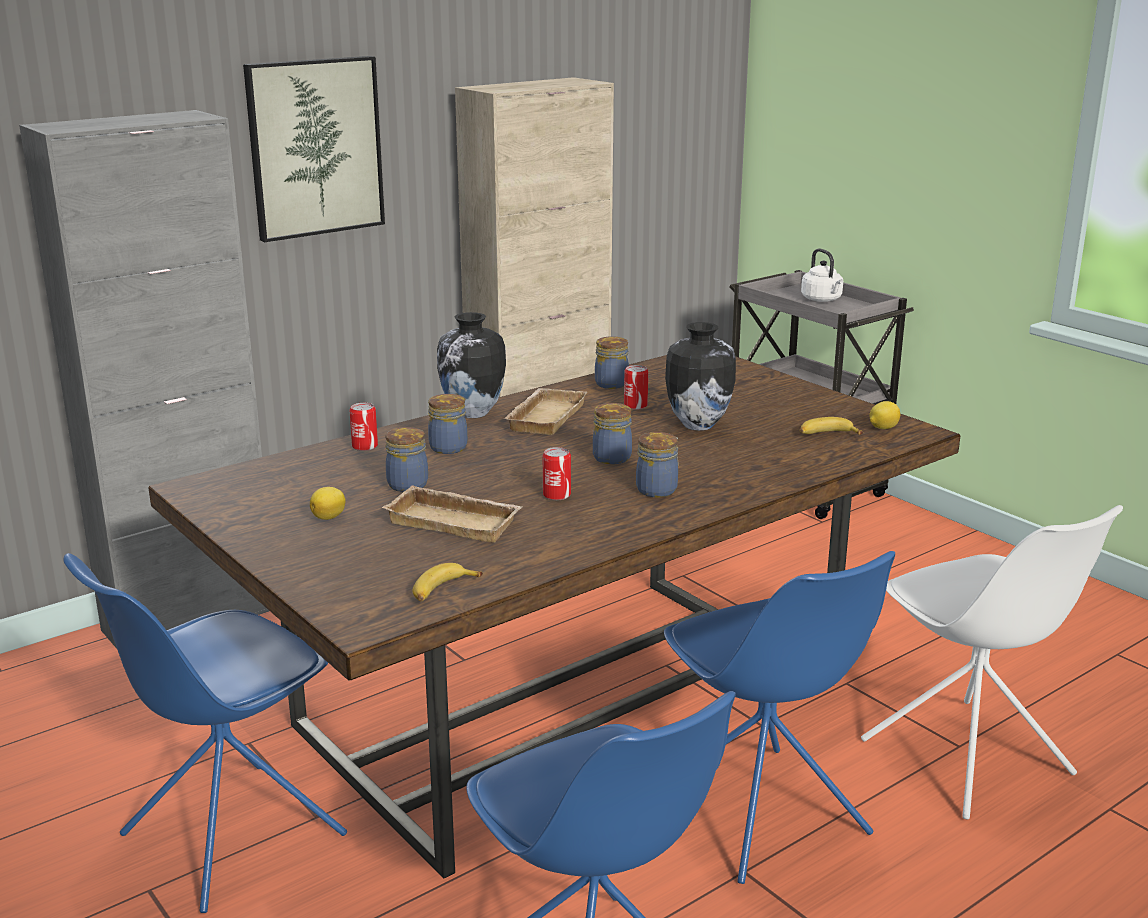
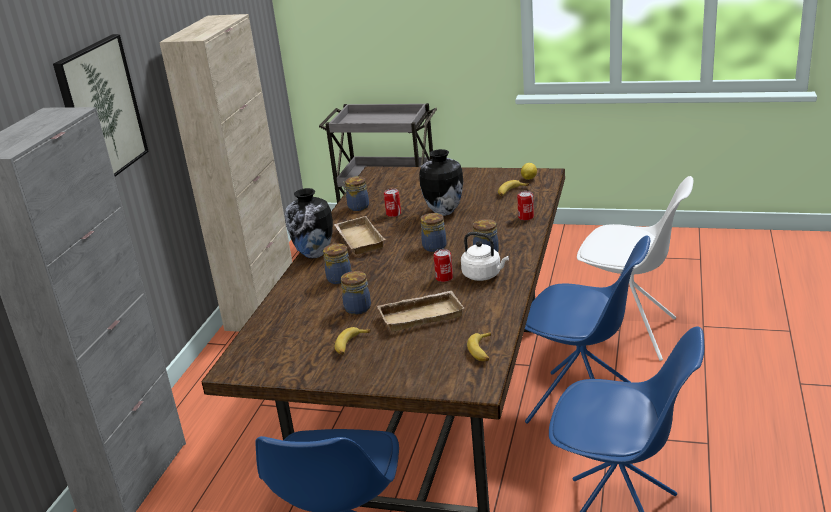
camera: 35 degrees left, 5 degrees up
lemon [310,487,346,520] -> banana [335,327,371,355]
can [349,403,378,451] -> can moved to [517,191,534,221]
white kettle [801,248,843,302] -> white kettle moved to [461,232,509,281]

